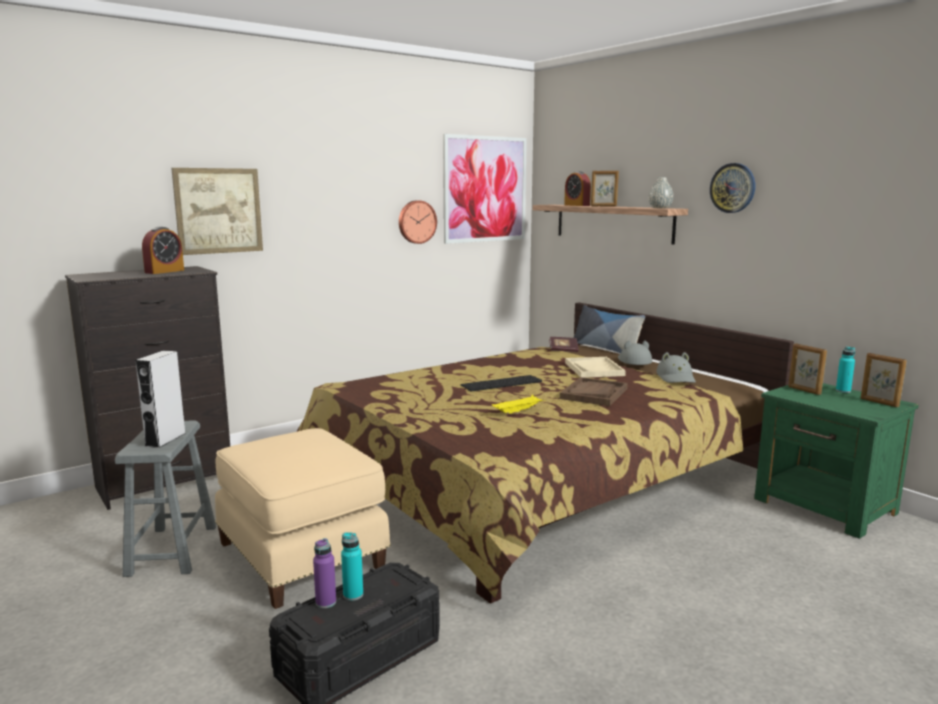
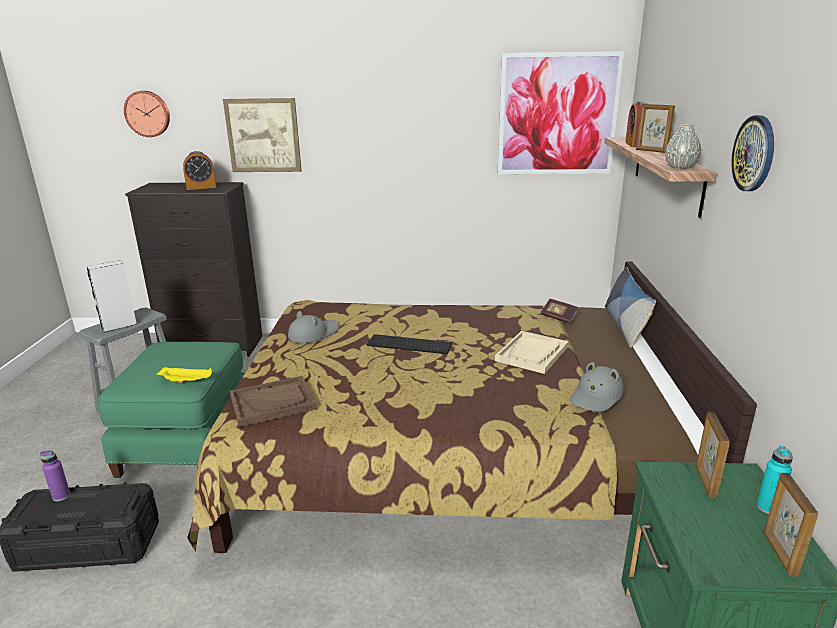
camera: 40 degrees right, 10 degrees up
beige ottoman [215,428,391,609] -> green ottoman [98,342,245,478]
turquoise bottle [341,532,363,601] -> none
wall clock [399,200,437,244] -> wall clock moved to [124,91,170,137]
yellow tray [492,395,546,414] -> yellow tray moved to [156,367,212,383]
brown tray [560,377,628,406] -> brown tray moved to [230,376,317,427]
grey hat [618,340,652,365] -> grey hat moved to [288,311,339,343]

